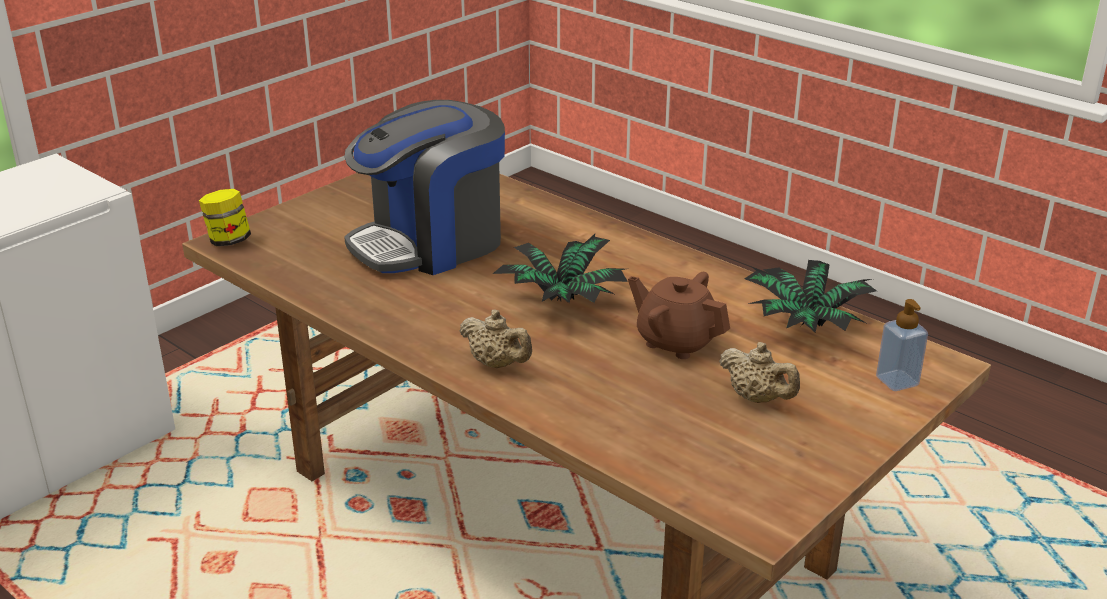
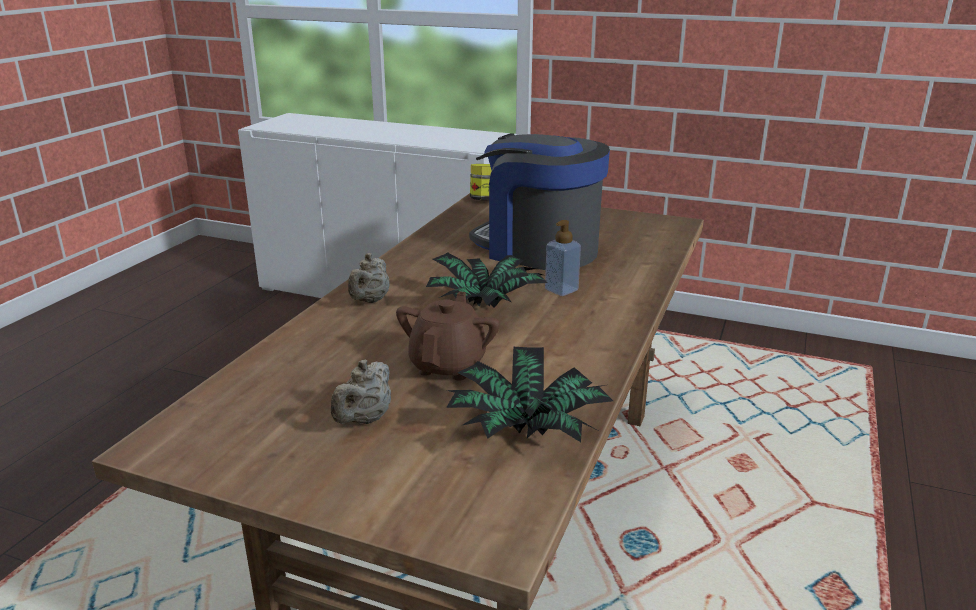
camera: 70 degrees right, 5 degrees down
soap dispenser [876,299,928,391] -> soap dispenser moved to [545,220,581,296]

